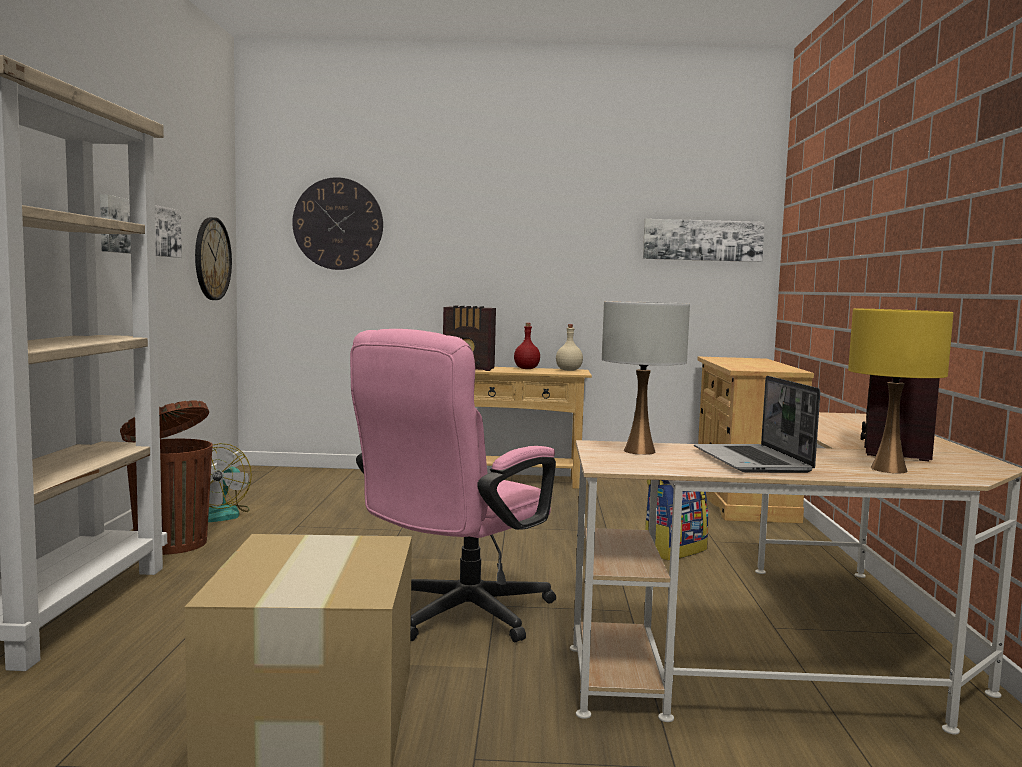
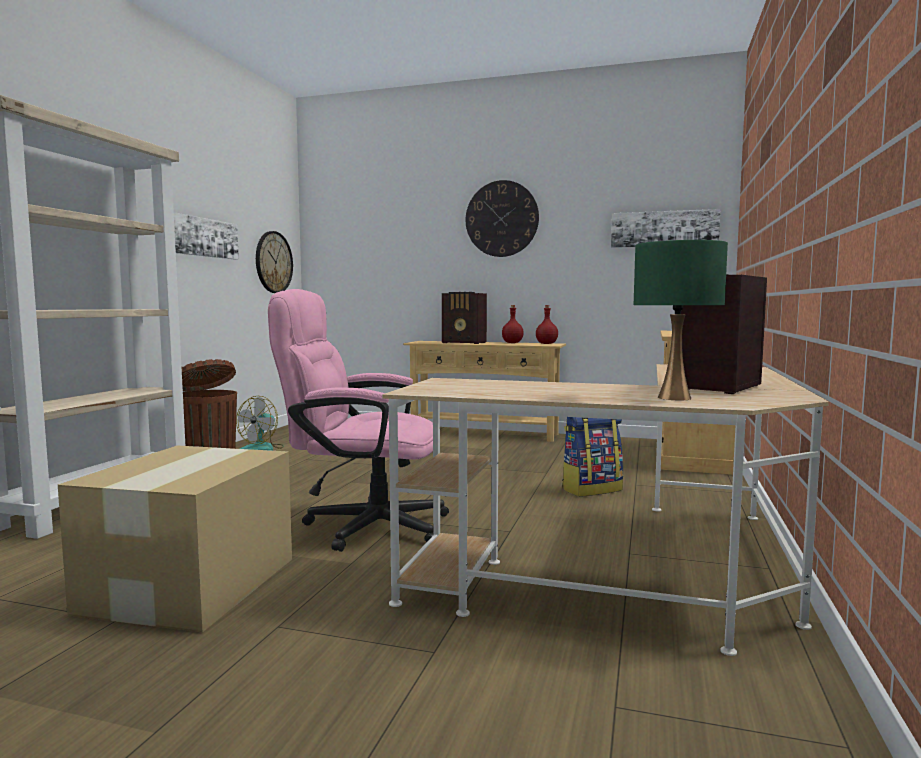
camera: 15 degrees right, 0 degrees up
wall clock [292,177,383,270] -> wall clock moved to [466,180,539,257]
pink office chair [350,329,556,642] -> pink office chair turned 45 degrees clockwise [268,289,449,552]
beige bottle [556,324,583,371] -> red bottle [536,305,558,344]
white table lamp [602,301,690,455] -> none
laptop [694,376,820,473] -> none
yellow table lamp [848,309,954,473] -> green table lamp [634,240,728,400]

